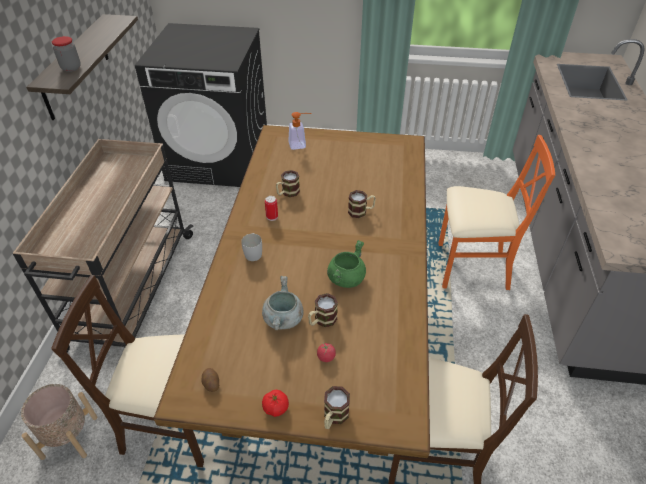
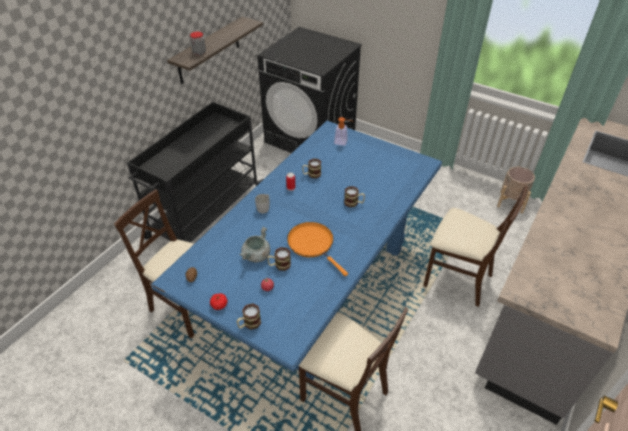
camera: 25 degrees right, 0 degrees up
beige cart [13,139,193,352] -> black cart [127,102,263,243]
beige planter [21,384,97,460] -> beige planter moved to [497,167,535,213]
brown dining table [154,125,430,458] -> blue dining table [151,121,442,380]
green cooking pot [327,240,366,288] -> orange frying pan [287,222,348,276]
orange chair [439,135,555,290] -> beige chair [423,185,528,307]

